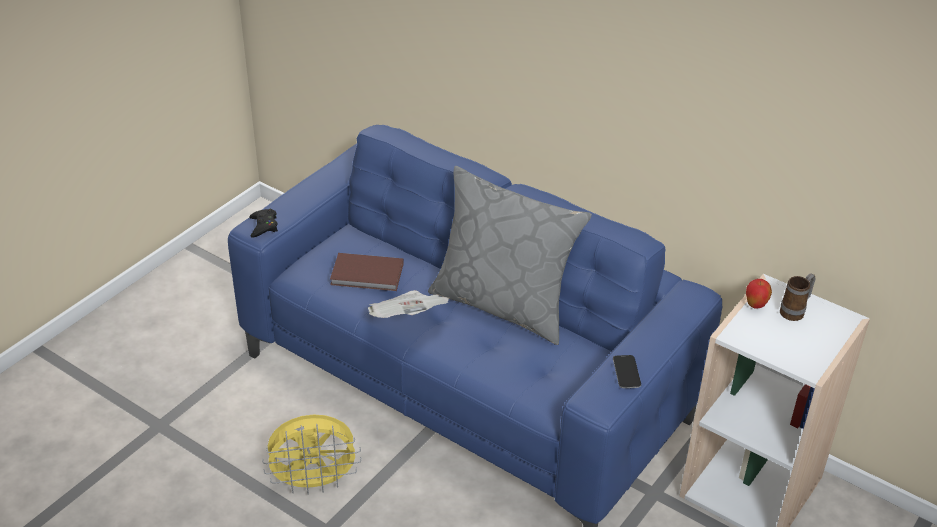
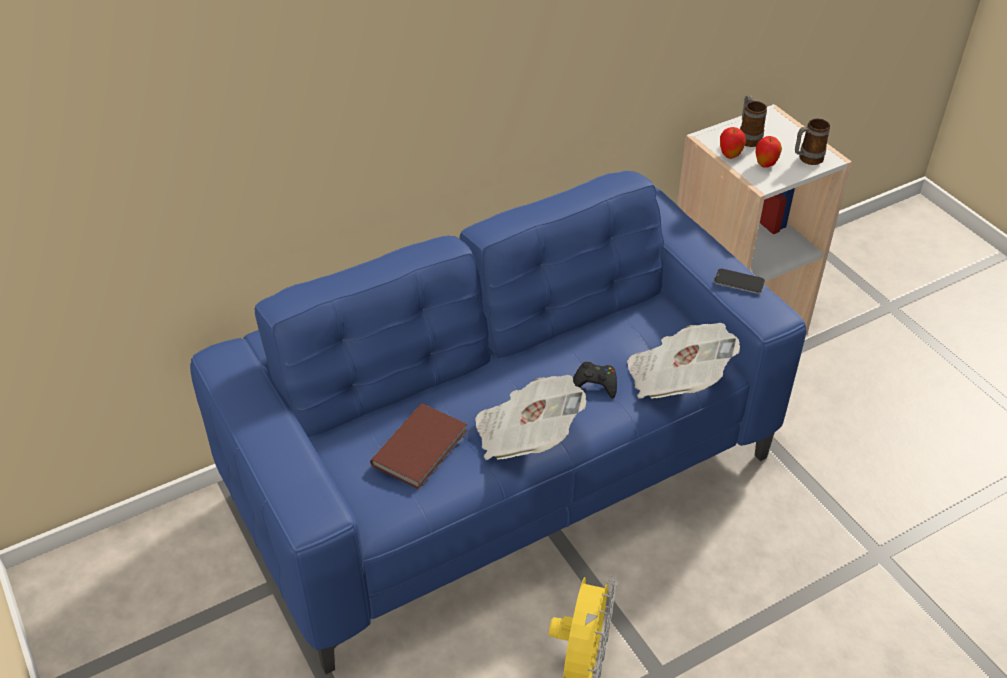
camera: 65 degrees left, 5 degrees up
black game controller [249,209,278,238] -> black game controller moved to [573,362,617,399]
grey pillow [428,166,592,345] -> none
none -> newspaper [627,323,740,399]
none -> apple [756,136,782,168]
none -> mug [795,118,830,165]

